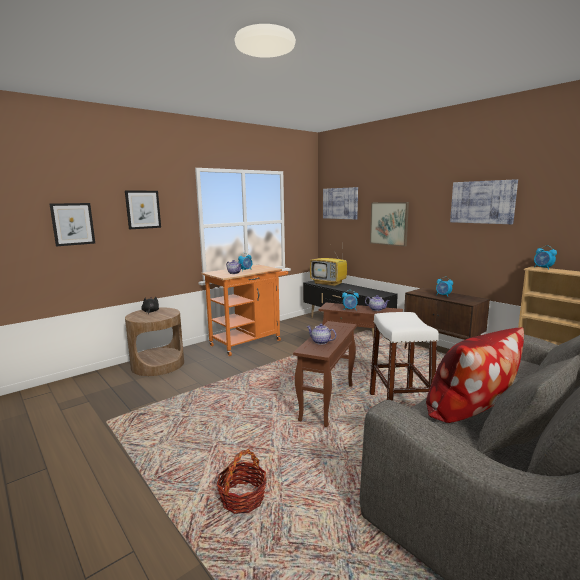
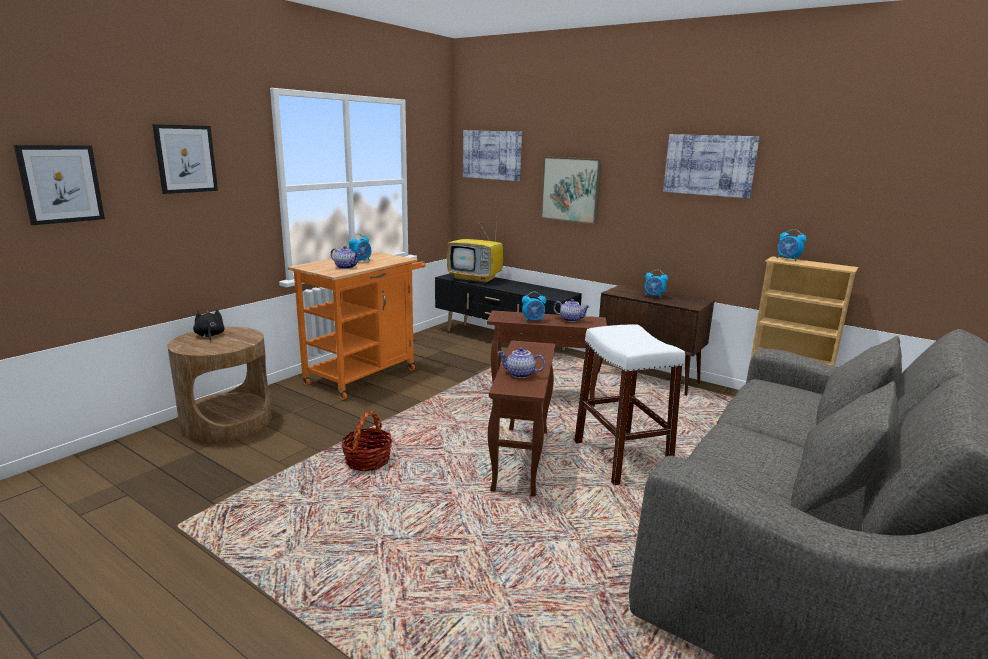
camera: 15 degrees left, 5 degrees up
basket [217,449,267,514] -> basket moved to [341,411,392,471]
pillow [426,327,524,423] -> none

